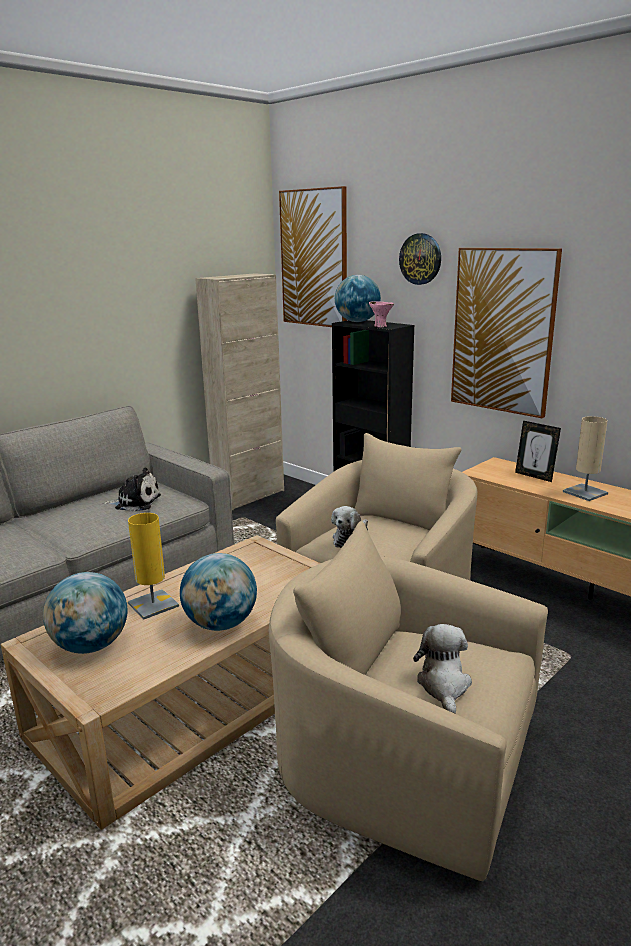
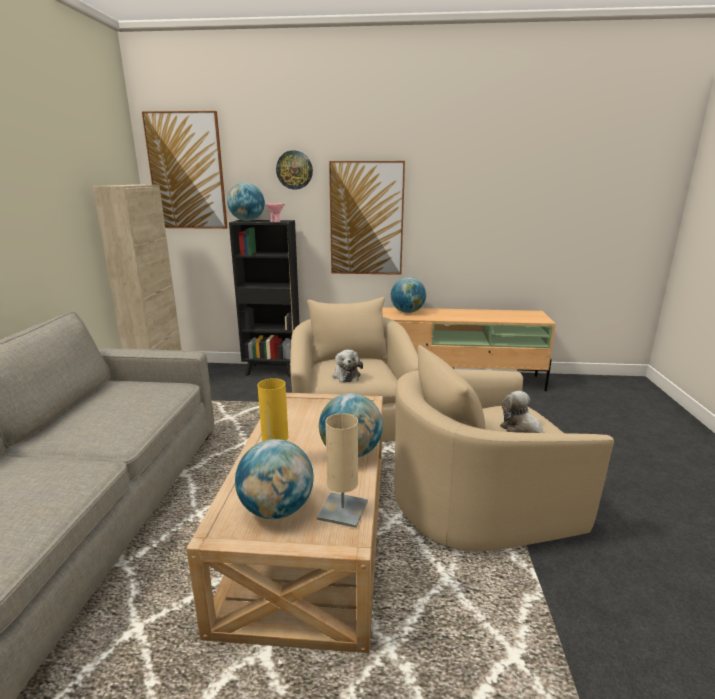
camera: 40 degrees left, 0 degrees up
plush toy [103,467,161,511] -> none
picture frame [515,421,561,482] -> globe [391,277,426,313]
beige table lamp [563,416,608,501] -> beige table lamp moved to [317,413,368,528]

